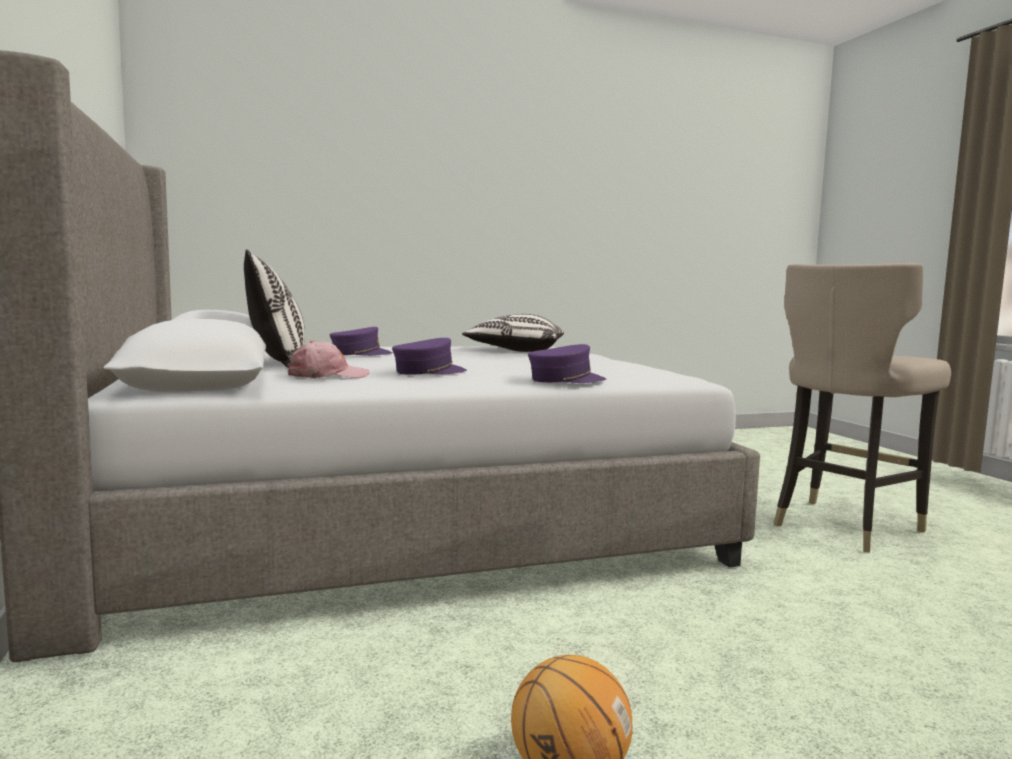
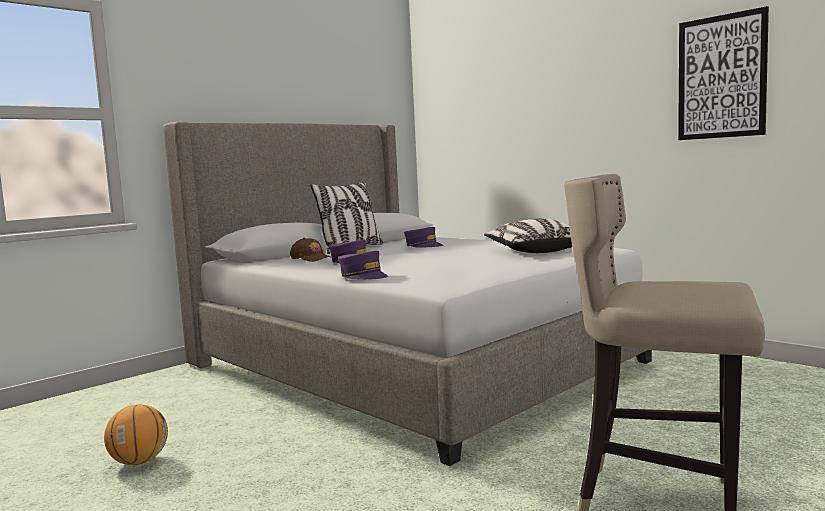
camera: 65 degrees right, 0 degrees up
pink cap [287,340,369,378] -> brown cap [290,238,332,262]
none -> picture [678,6,769,140]

